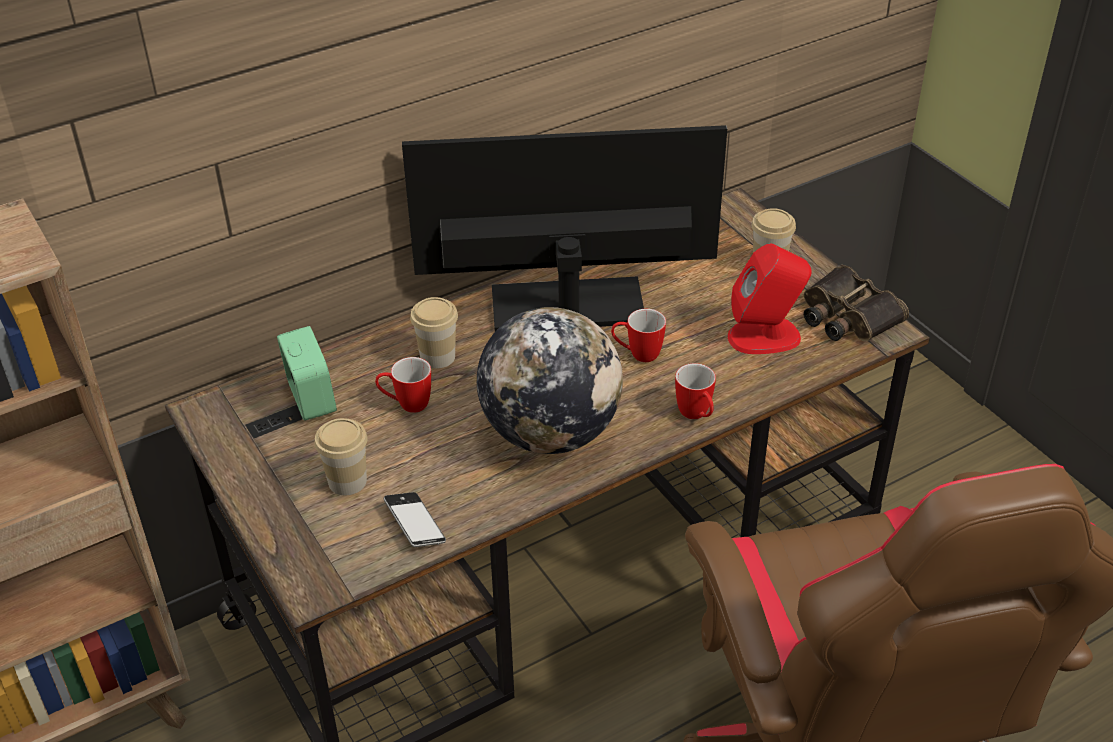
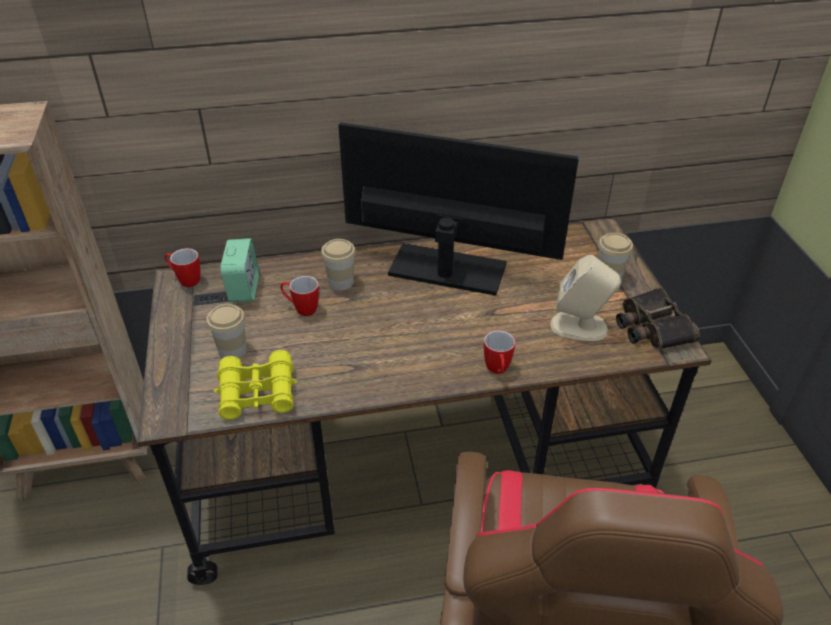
camera: 20 degrees right, 0 degrees up
phone [384,492,446,547] -> yellow binoculars [214,350,297,420]
globe [477,307,623,454] -> none
mug [611,309,666,362] -> mug moved to [164,248,200,287]
red speaker [728,243,812,354] -> beige speaker [550,255,621,341]

